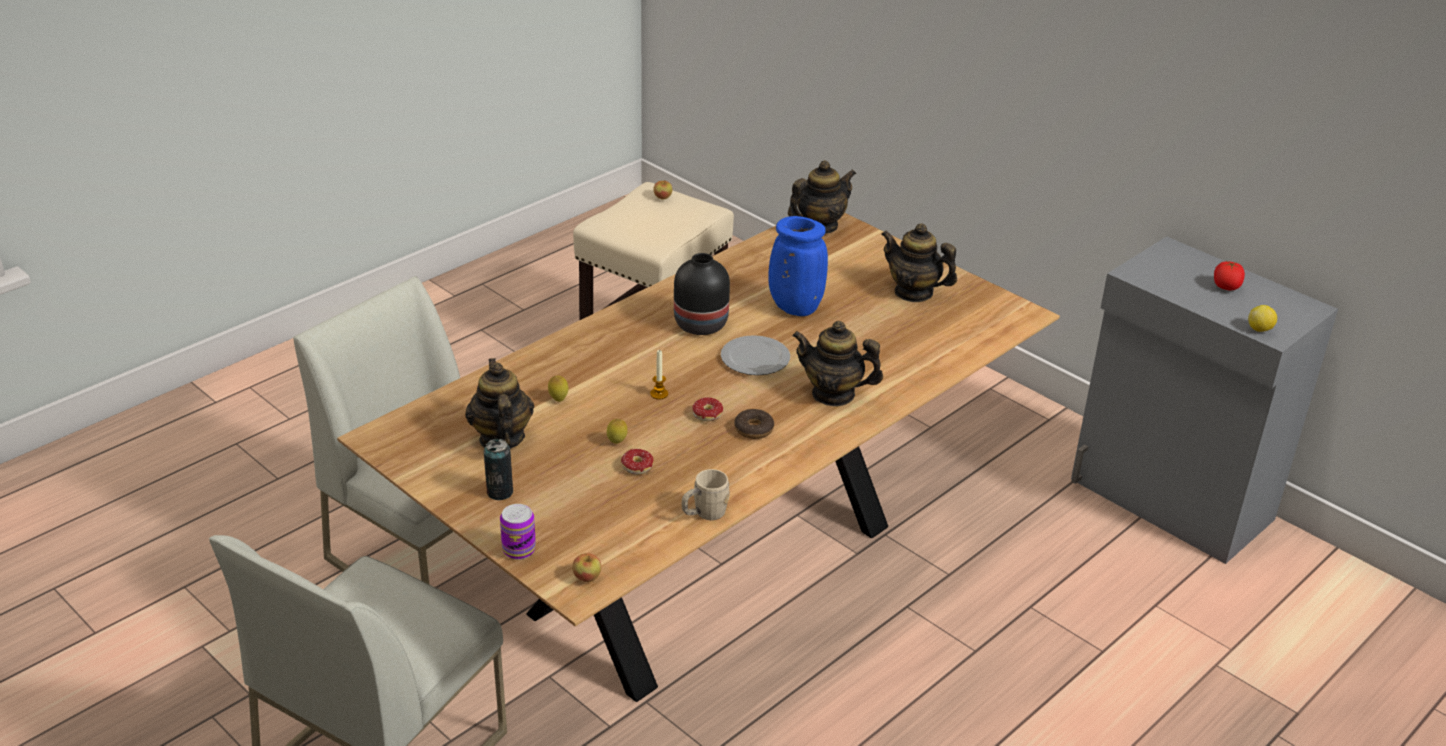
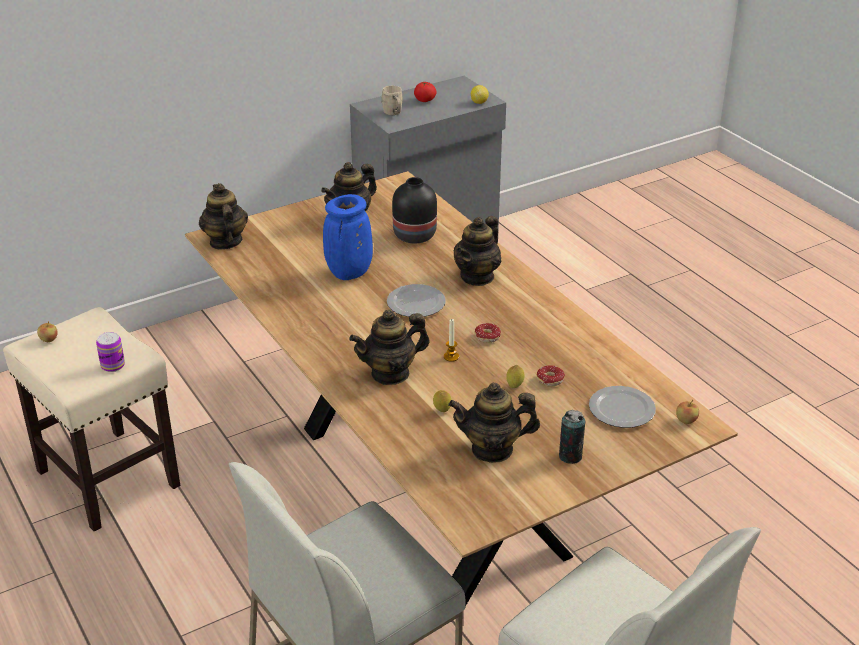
camera: 75 degrees left, 0 degrees up
can [500,504,536,560] -> can moved to [96,332,125,372]
black vase [674,253,730,335] -> black vase moved to [392,177,437,243]
beige mug [682,469,730,520] -> beige mug moved to [381,86,402,115]
donut [734,409,774,439] -> none
none -> teapot [349,310,430,385]
none -> plate [589,386,656,428]

